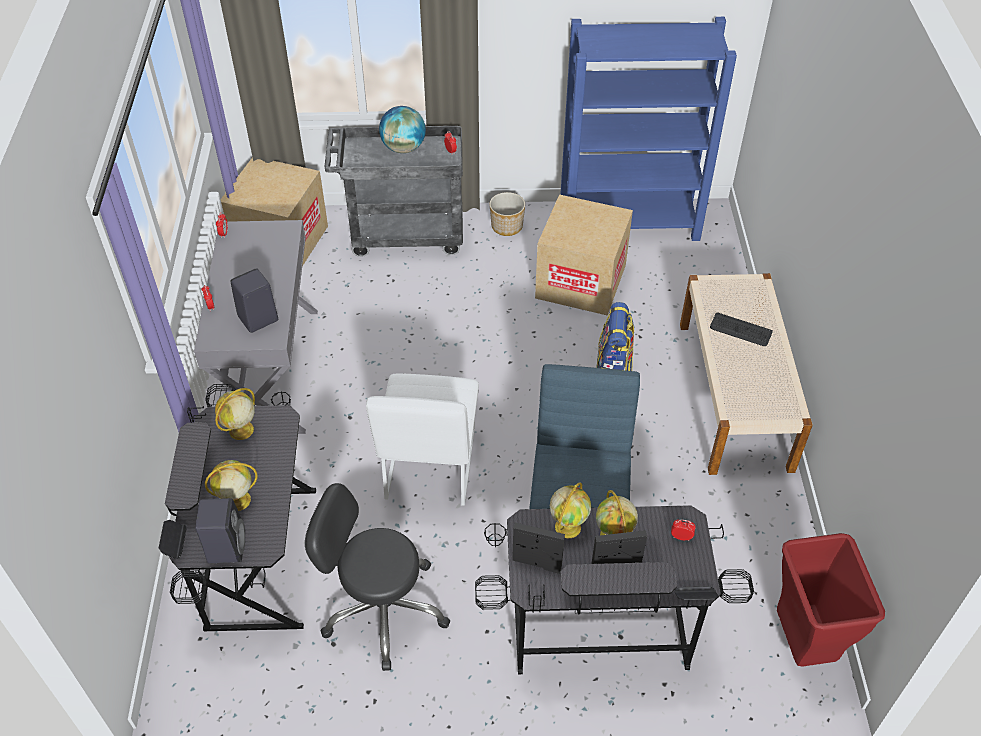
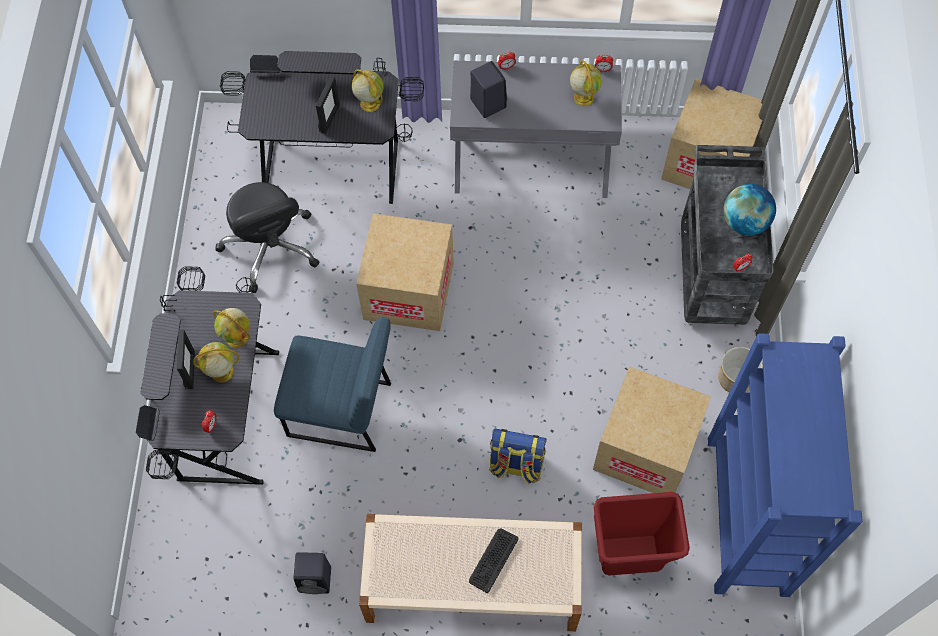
camera: 95 degrees right, 15 degrees up
black speaker [195,498,245,563] -> black speaker moved to [293,552,331,594]
globe [205,460,258,511] -> globe moved to [570,60,602,106]
black office chair [305,483,450,671] -> black office chair turned 135 degrees clockwise [215,182,320,293]
white chair [366,373,479,506] -> cardboard box [356,213,454,331]
picture frame [512,523,565,574] -> picture frame moved to [316,76,340,134]
red trash can [777,533,885,666] -> red trash can moved to [594,492,690,575]

